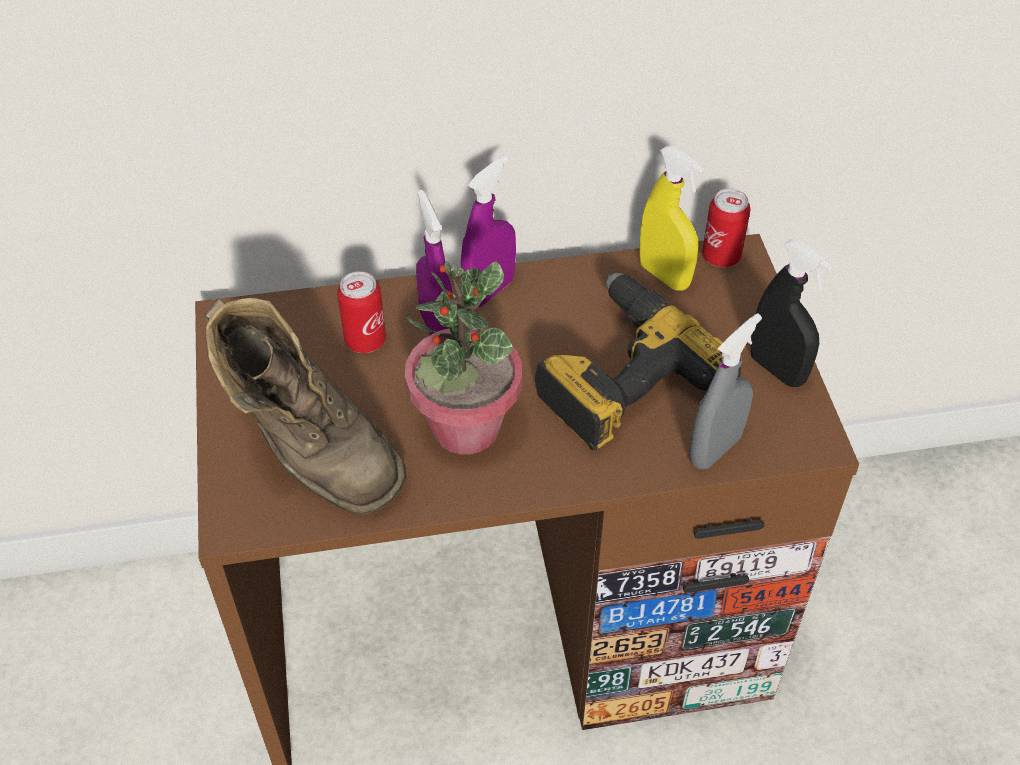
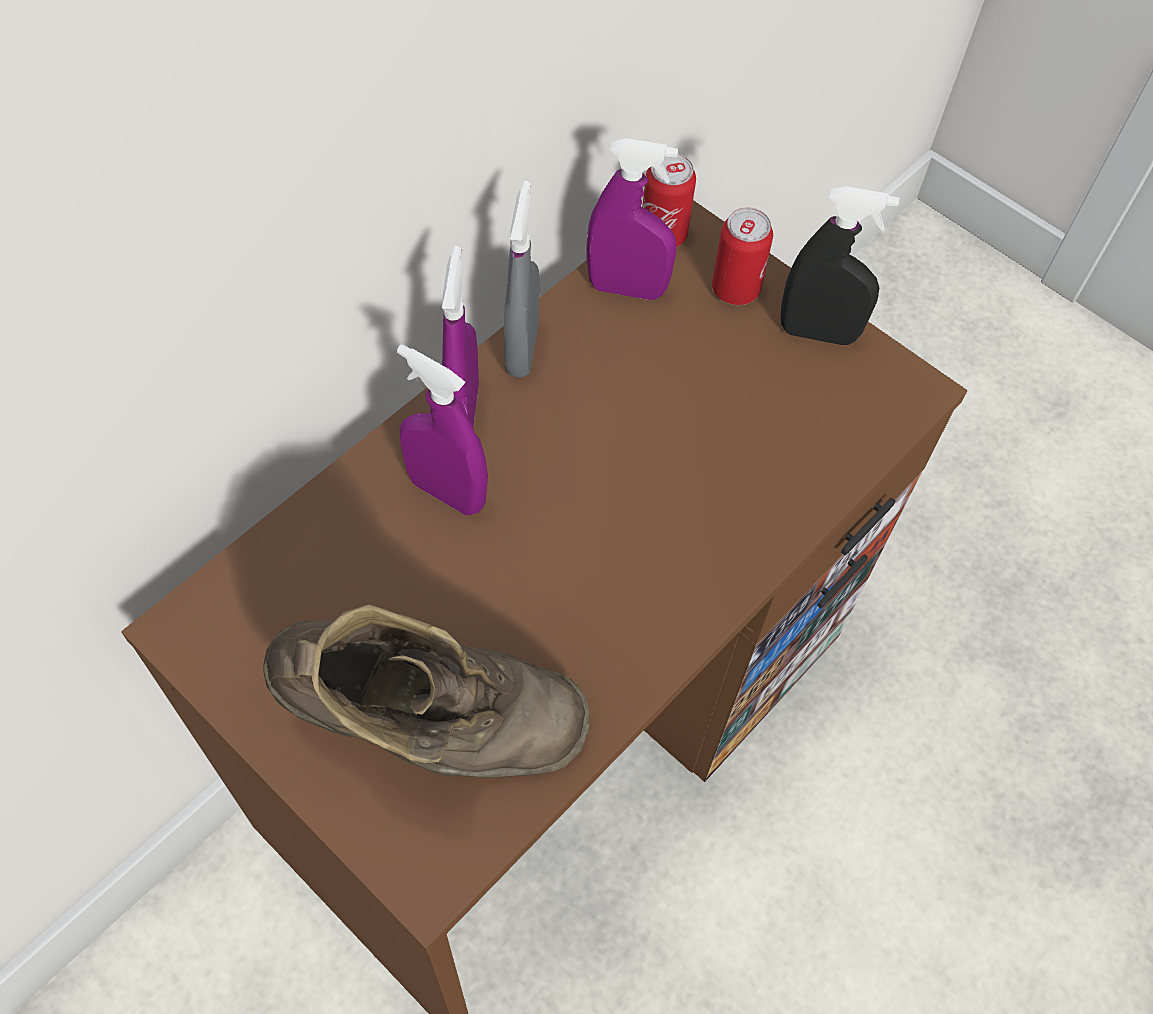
camera: 40 degrees left, 10 degrees up
can [337,271,386,353] -> can moved to [712,208,773,305]
potted plant [405,261,522,454] -> none
power drill [535,273,741,450] -> none
yellow spray bottle [639,146,703,290] -> purple spray bottle [587,138,678,300]
grey spray bottle [689,313,762,469] -> grey spray bottle moved to [504,181,539,378]

